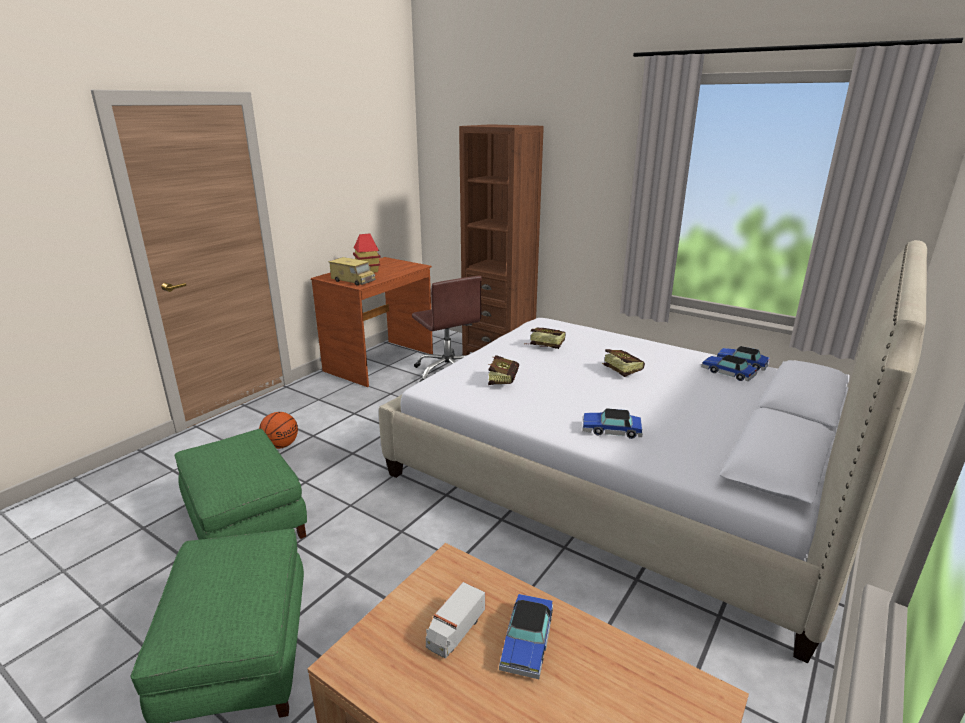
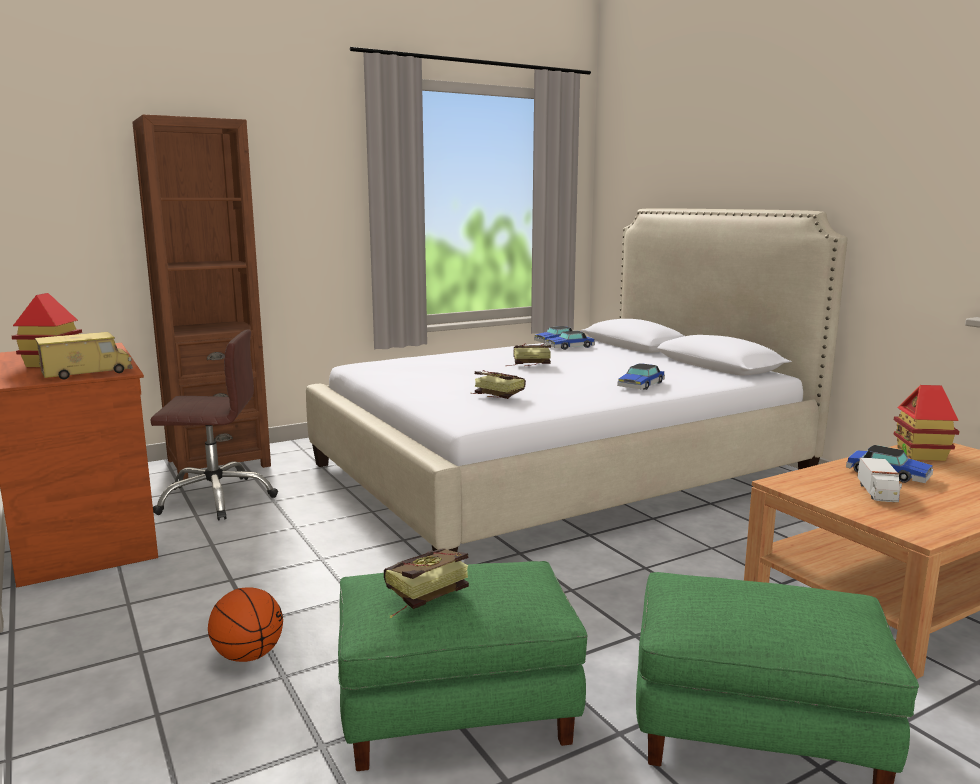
camera: 65 degrees left, 10 degrees down
toy truck [426,582,485,658] -> toy truck turned 45 degrees clockwise [858,457,902,502]
book [524,328,566,349] -> book moved to [384,548,469,618]
none -> toy house [894,385,960,461]

